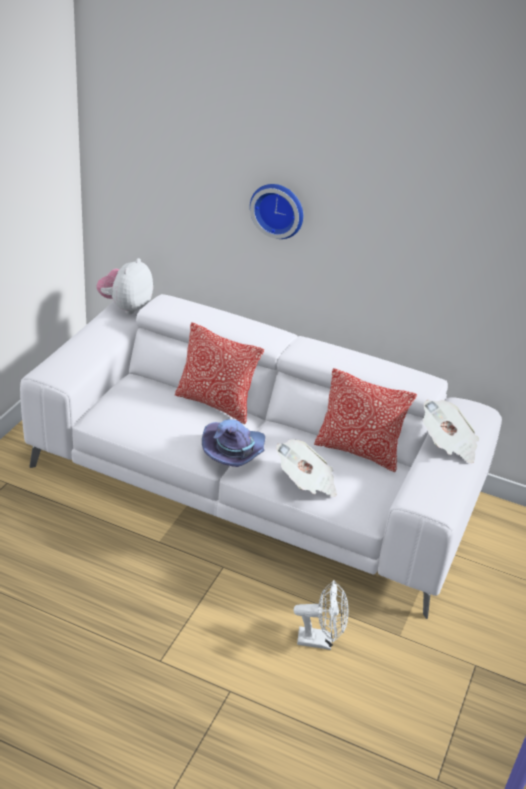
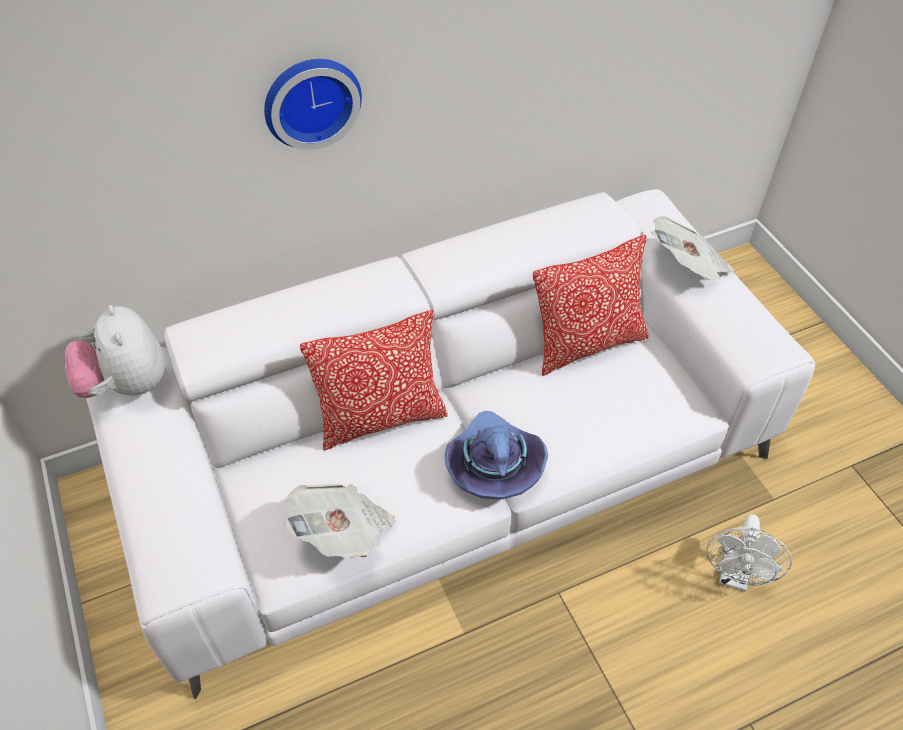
camera: 45 degrees left, 15 degrees up
newspaper [276,439,337,497] -> newspaper moved to [284,484,396,558]
white fan [294,580,349,650] -> white fan turned 150 degrees clockwise [706,514,792,592]

